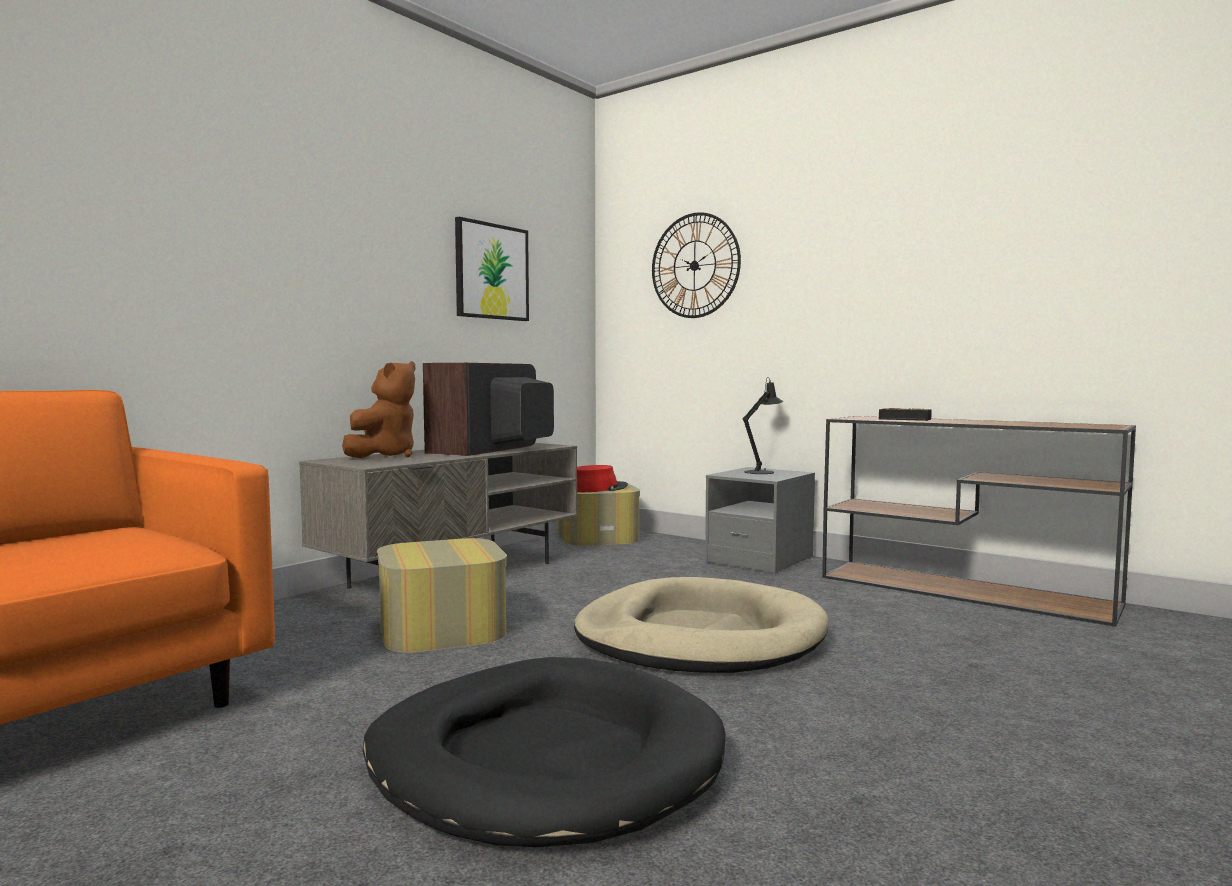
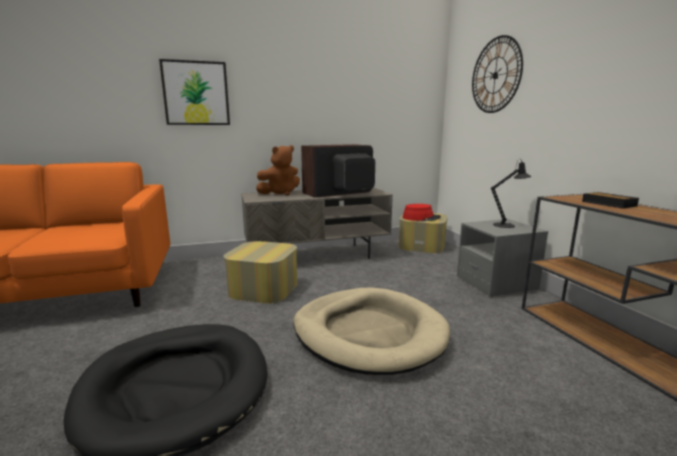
camera: 35 degrees right, 10 degrees up
picture [455,217,529,321] -> picture moved to [159,59,230,125]

